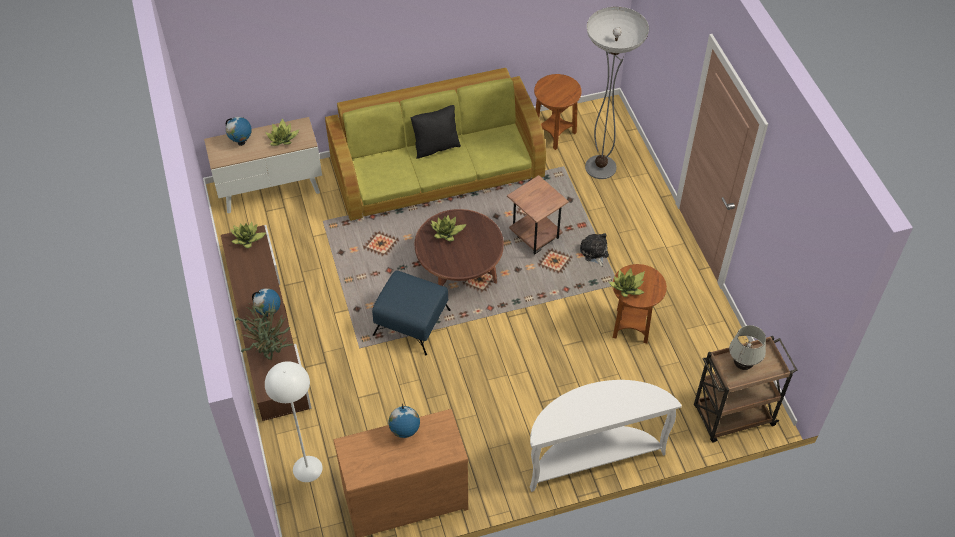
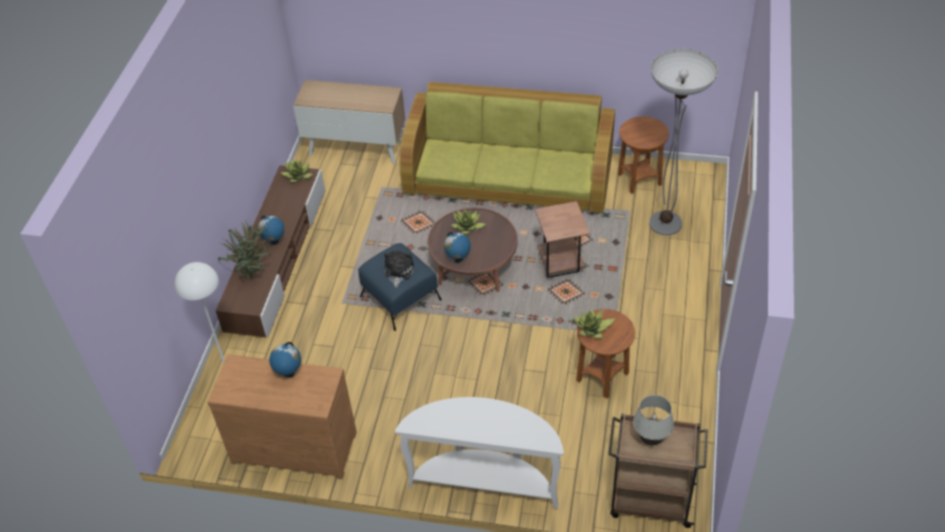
camera: 30 degrees right, 5 degrees down
globe [226,117,252,146] -> globe moved to [444,232,471,263]
potted plant [265,118,300,146] -> none
black pillow [411,105,461,159] -> none
plush toy [580,233,609,267] -> plush toy moved to [384,250,414,288]

